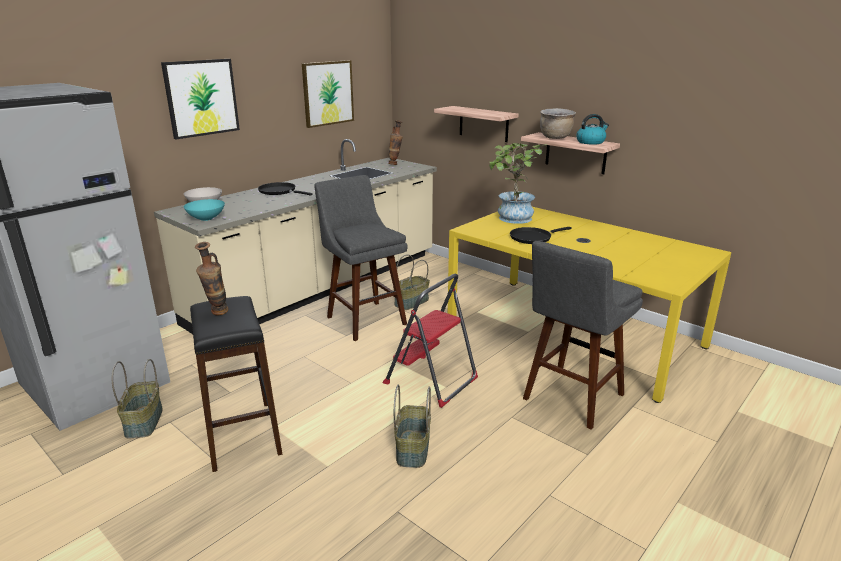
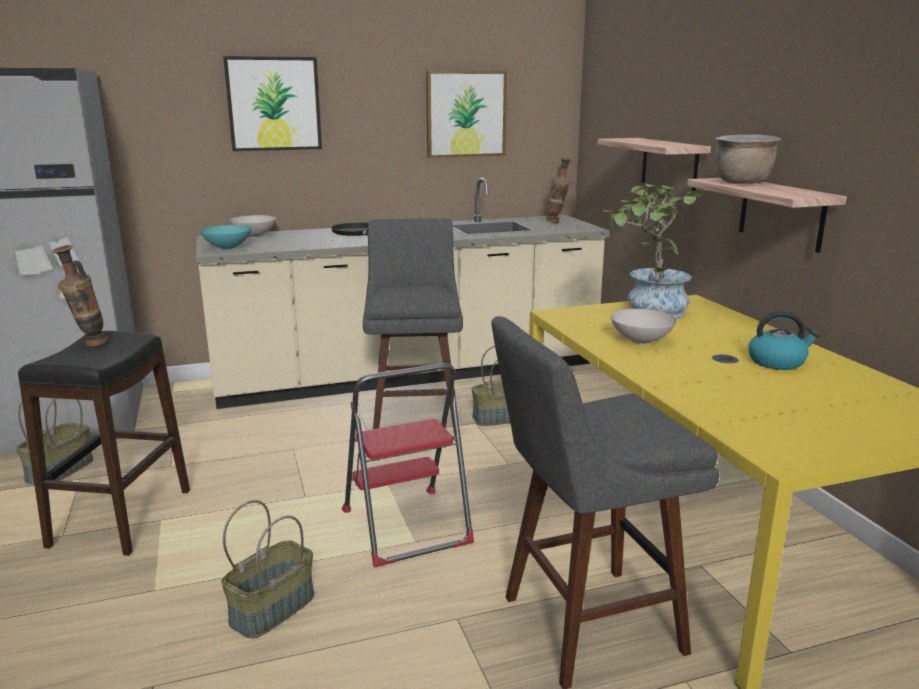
camera: 30 degrees right, 5 degrees down
black frying pan [510,227,572,244] -> white bowl [611,309,677,344]
kettle [576,114,609,145] -> kettle moved to [748,311,819,370]

